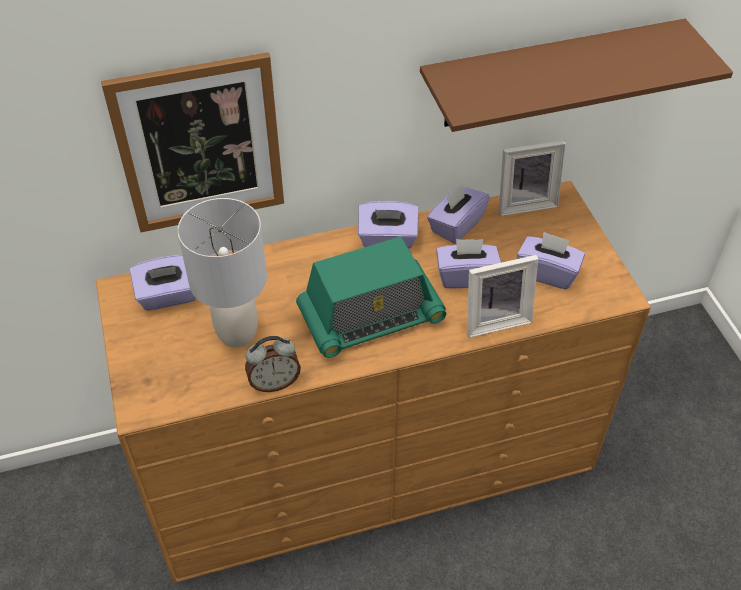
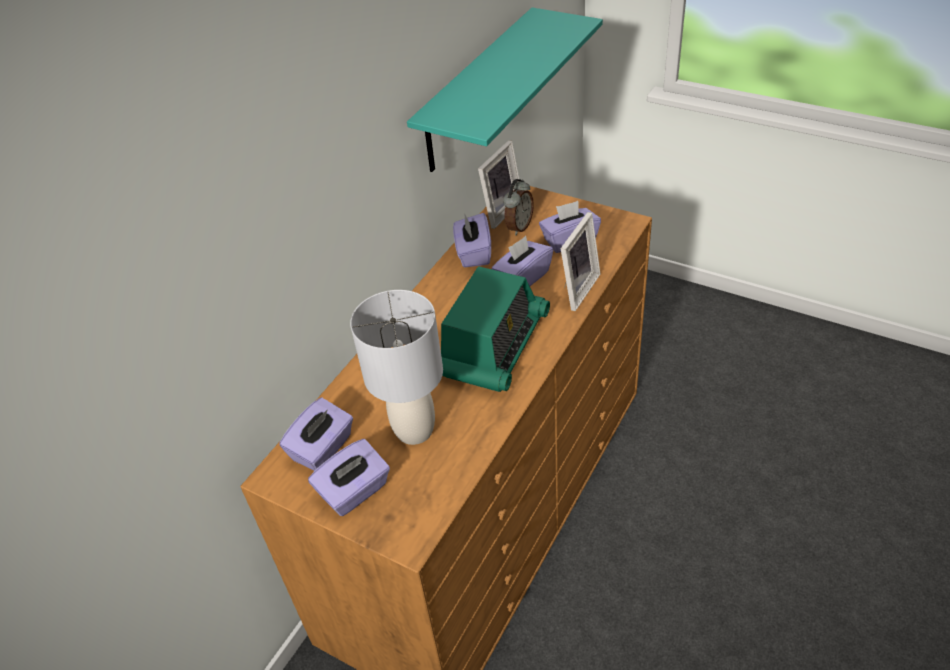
camera: 40 degrees left, 5 degrees down
picture [101,52,284,232] -> none
alarm clock [245,336,301,392] -> alarm clock moved to [503,179,534,235]
purple tissue box [358,201,419,249] -> purple tissue box moved to [308,439,390,516]
brown shelf [420,19,733,132] -> turquoise shelf [407,7,603,172]

